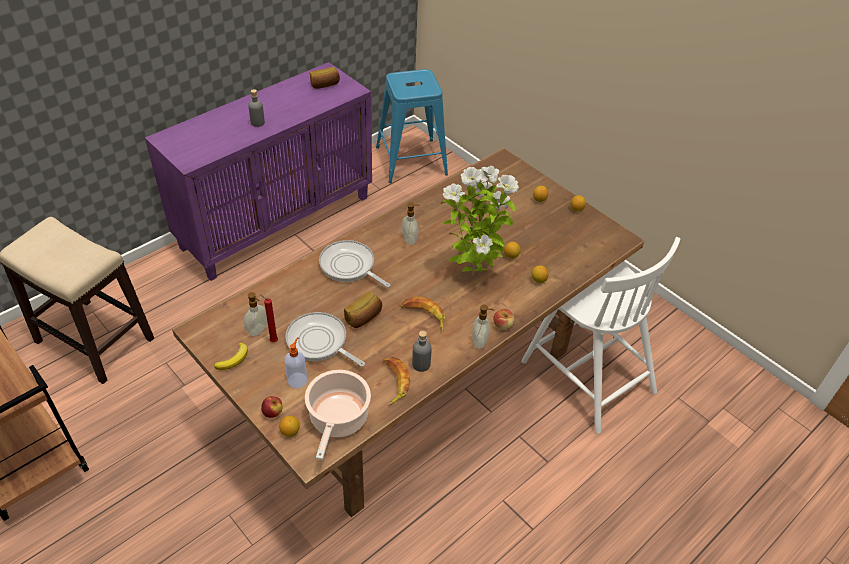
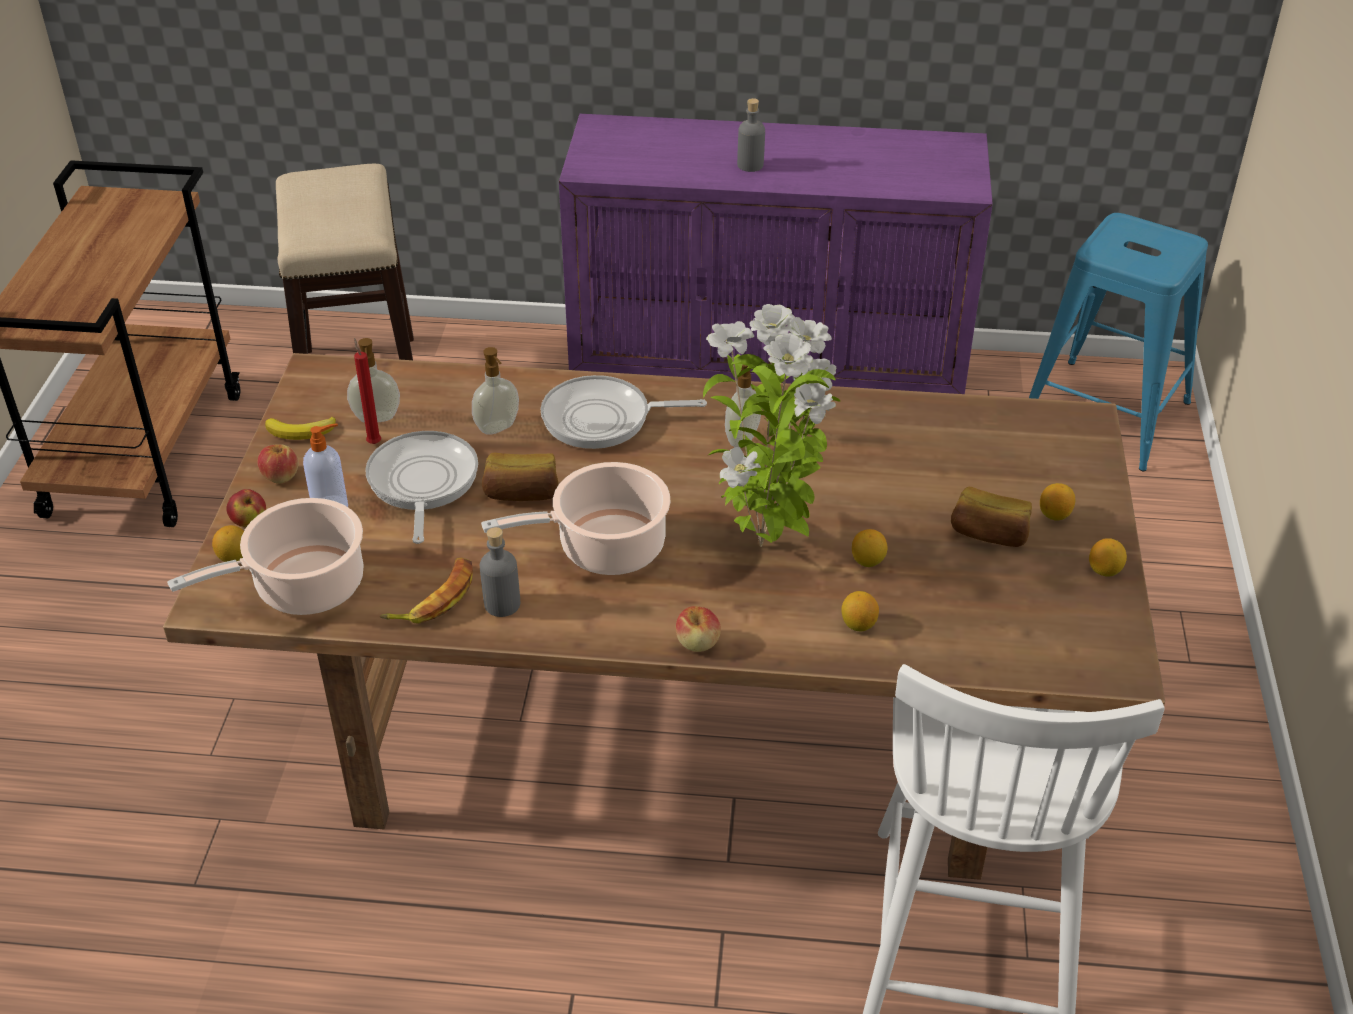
camera: 50 degrees right, 5 degrees down
bread [310,67,340,89] -> bread moved to [951,487,1032,547]
frying pan [319,240,391,288] -> frying pan turned 90 degrees counterclockwise [541,375,707,449]
banana [401,297,445,331] -> cooking pot [481,462,671,575]
soap dispenser [472,305,494,349] -> soap dispenser moved to [472,347,519,435]
none -> apple [257,444,298,484]

